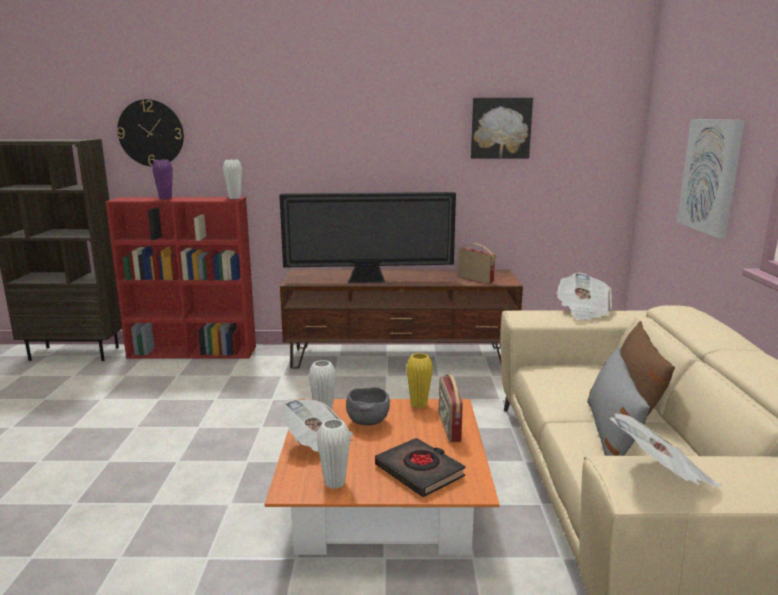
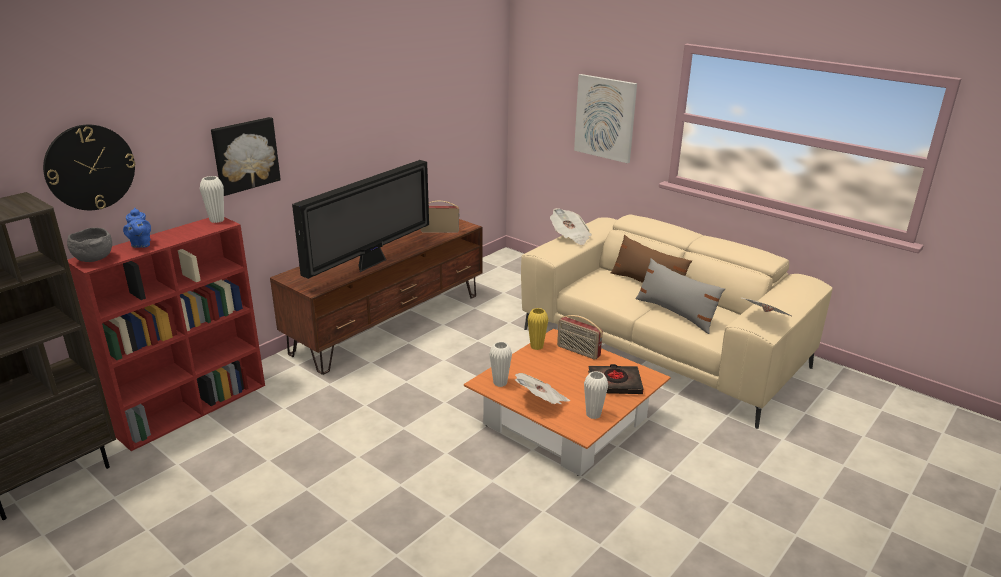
camera: 50 degrees left, 10 degrees up
purple vase [152,160,173,199] -> blue teapot [123,208,151,248]
grey bowl [346,387,390,426] -> grey bowl moved to [67,228,112,262]
picture [471,98,533,159] -> picture moved to [211,117,281,196]

